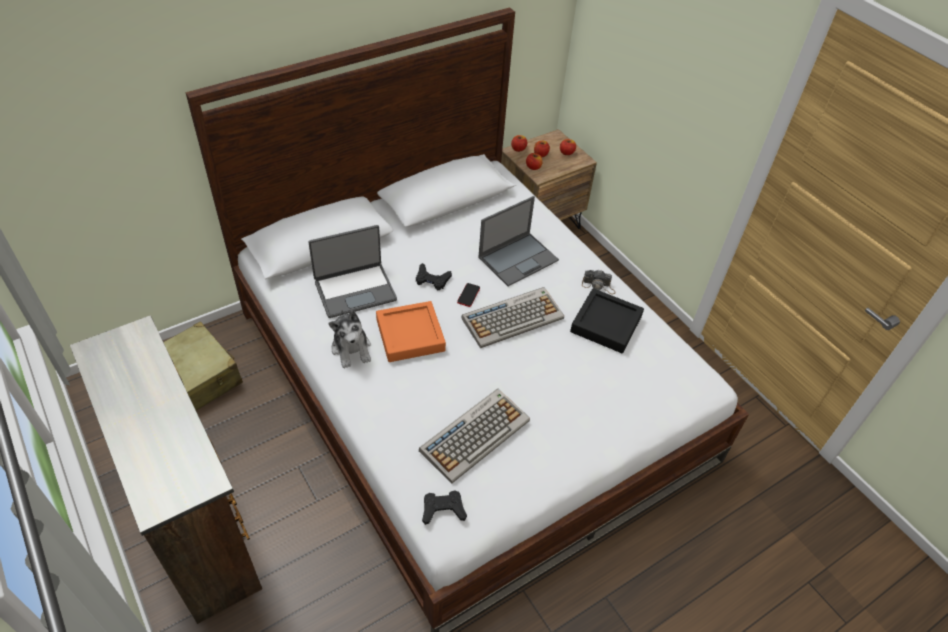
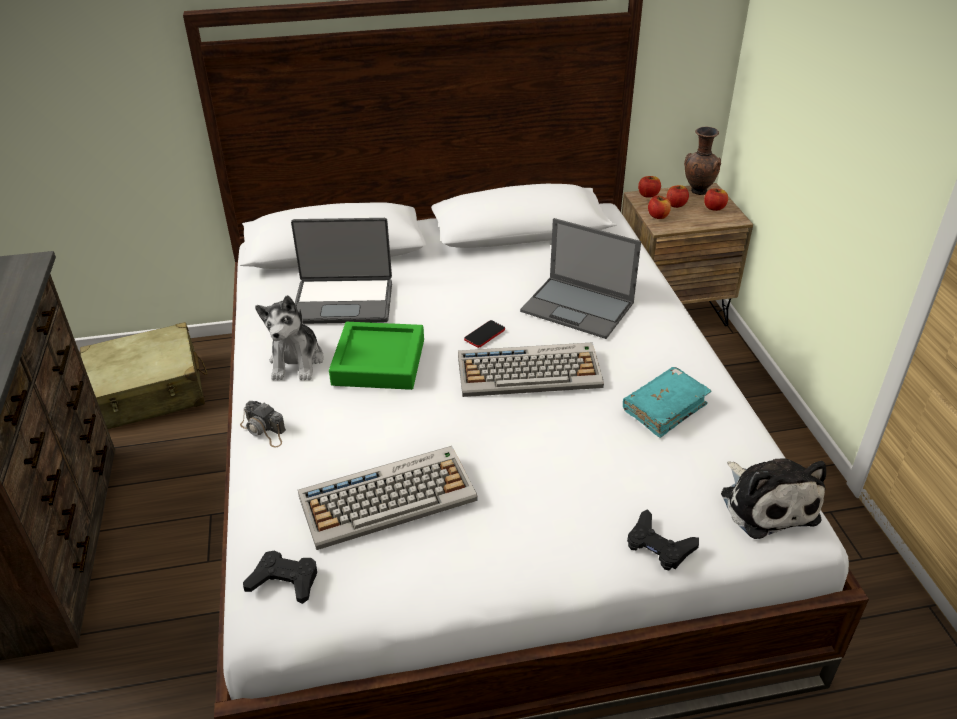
camera: 25 degrees right, 10 degrees down
orange tray [376,301,446,362] -> green tray [329,322,424,390]
black game controller [416,263,452,290] -> black game controller moved to [627,509,699,571]
laptop [478,196,559,286] -> laptop turned 45 degrees clockwise [520,218,641,339]
black tray [570,288,644,353] -> turquoise book [623,367,711,438]
camera [582,270,616,294] -> camera moved to [240,401,286,448]
none -> brown vase [684,127,721,195]
none -> plush toy [721,458,826,539]

